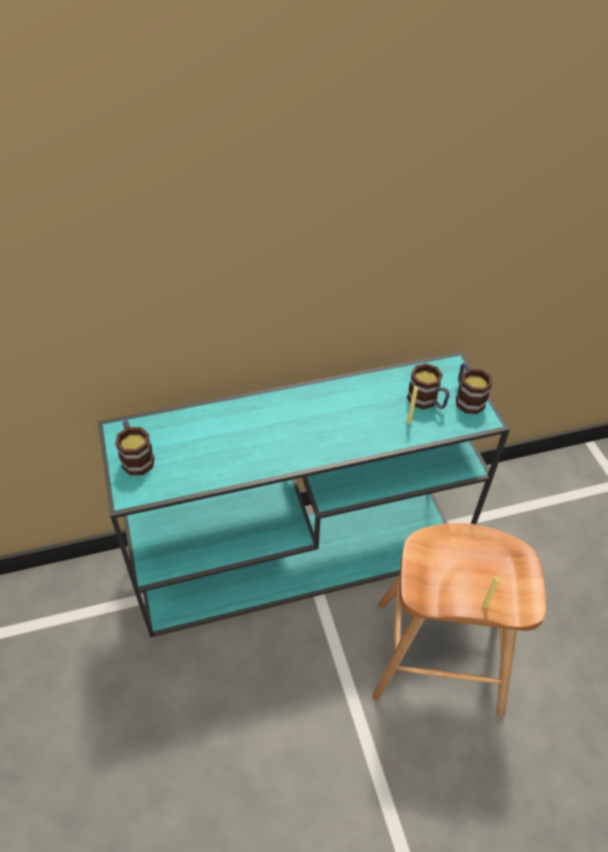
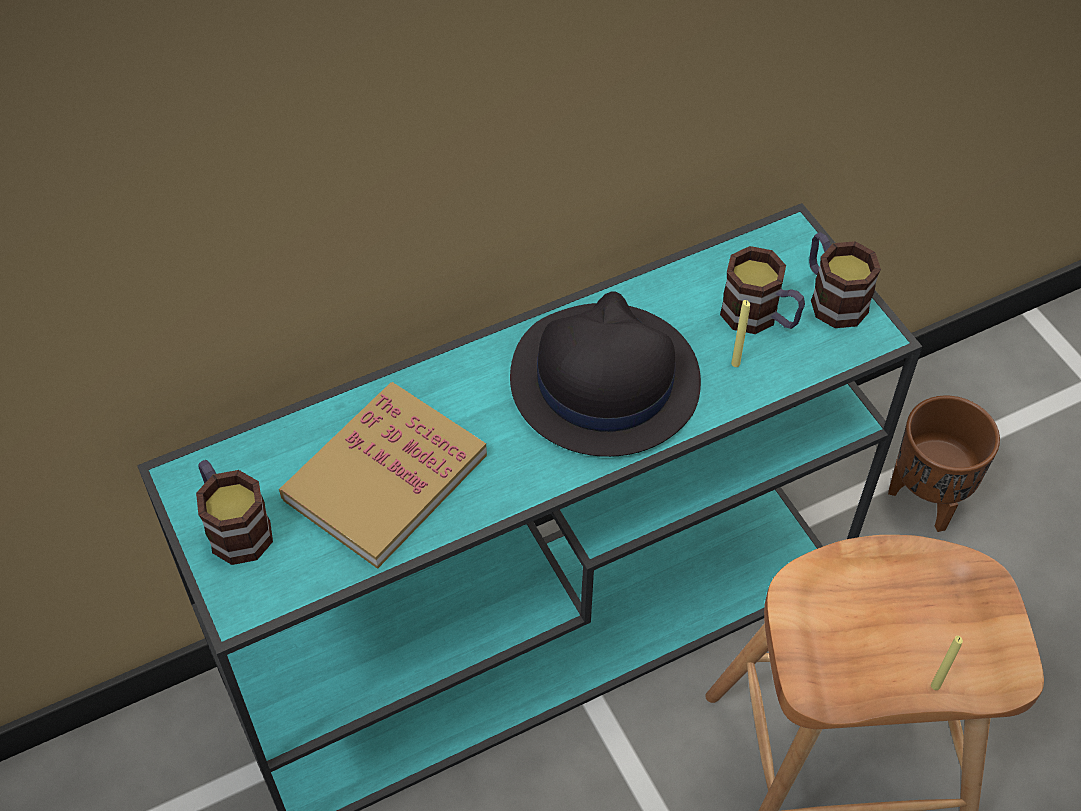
camera: 10 degrees left, 5 degrees up
none -> book [279,382,487,569]
none -> black hat [510,292,701,457]
none -> brown planter [888,395,1000,532]

